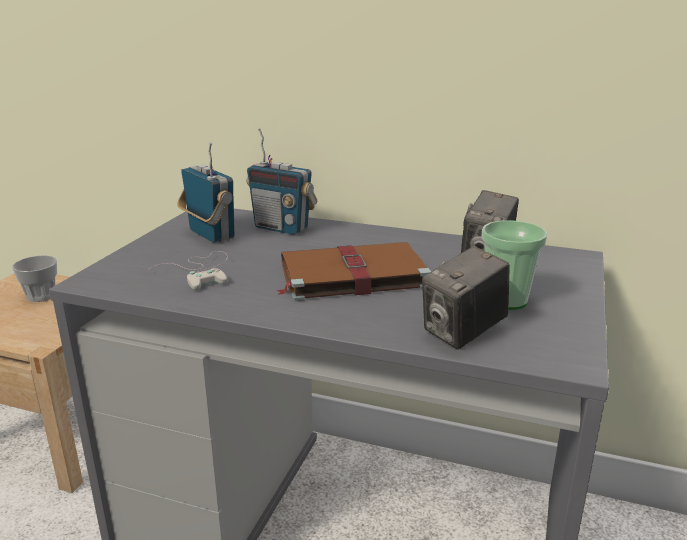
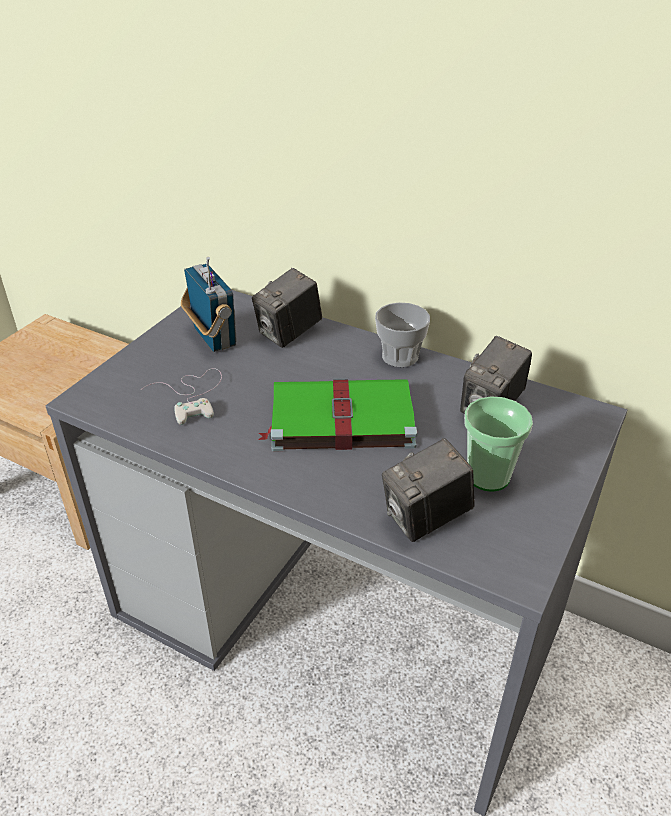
camera: 10 degrees right, 15 degrees up
cup [12,255,57,302] -> cup moved to [375,302,430,367]
radio [246,129,317,235] -> camera [252,268,322,348]
brown book [276,242,432,301] -> green book [258,379,417,452]

